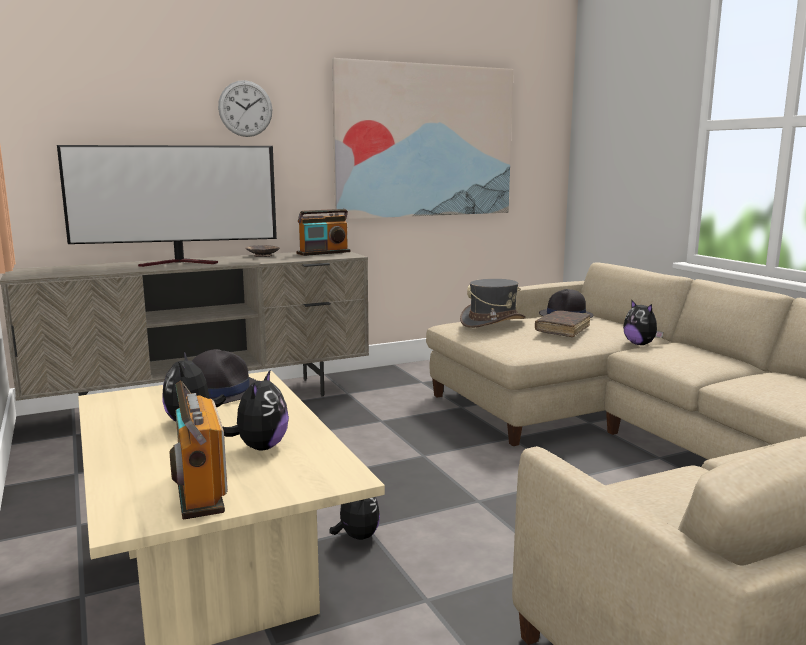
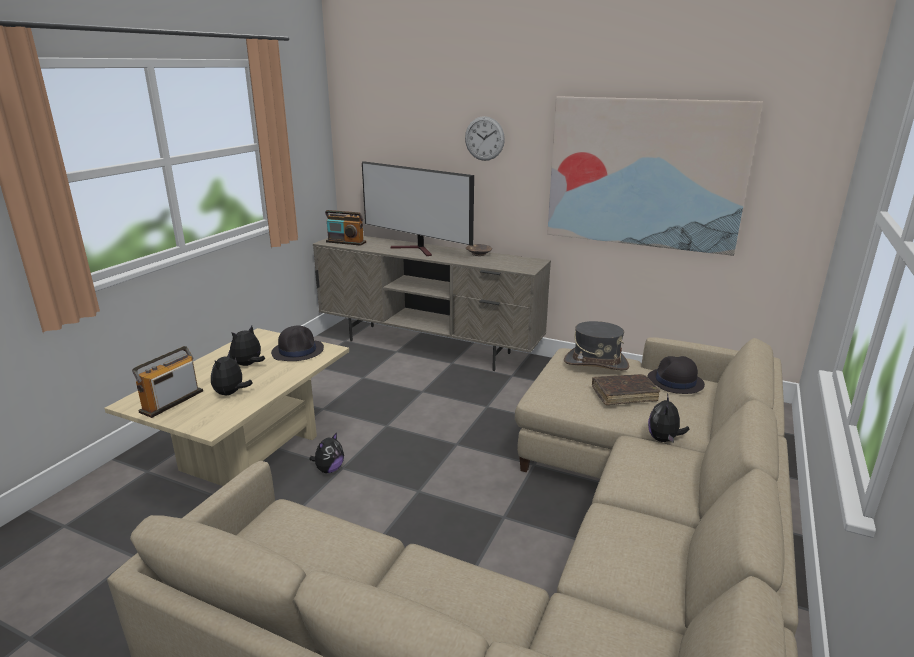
camera: 50 degrees right, 10 degrees up
plush toy [222,369,289,450] -> plush toy turned 135 degrees clockwise [211,350,253,395]
radio [296,209,351,256] -> radio moved to [325,210,366,246]

